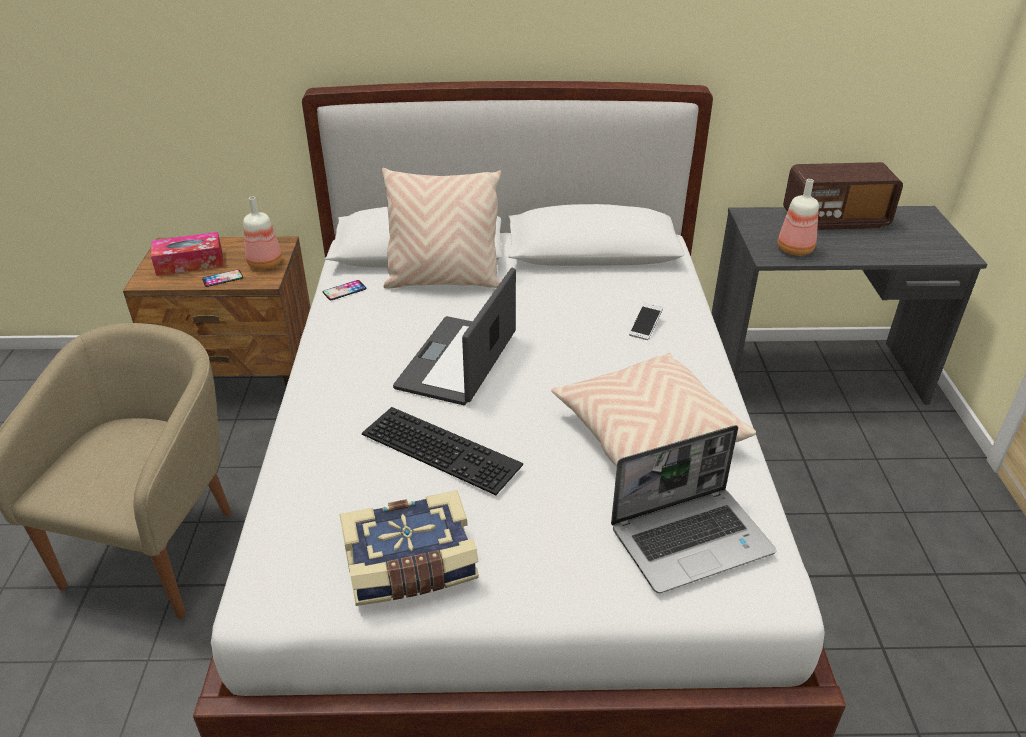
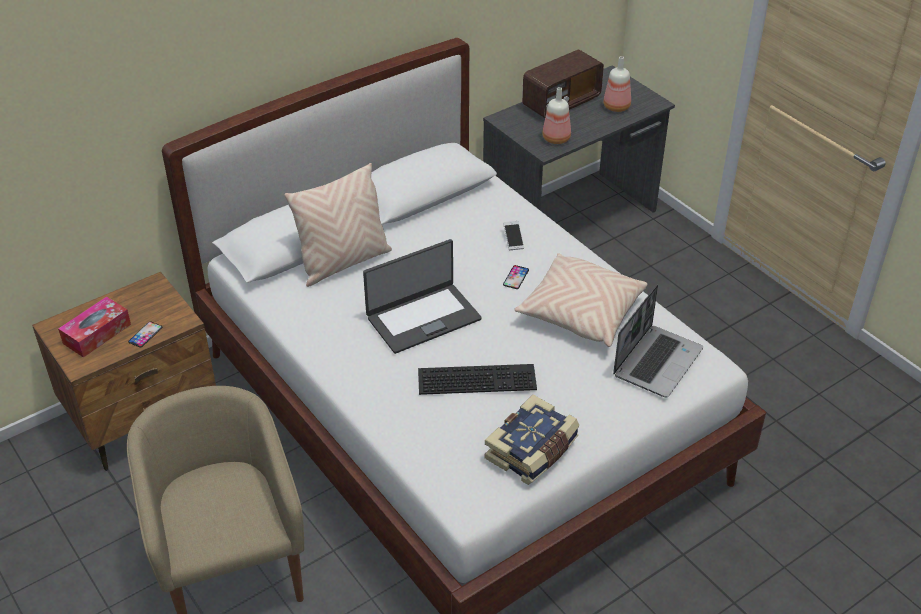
camera: 35 degrees left, 5 degrees up
bottle [243,197,282,270] -> bottle moved to [603,56,631,112]
phone [323,280,367,300] -> phone moved to [503,265,529,289]
laptop [393,268,516,405] -> laptop turned 105 degrees counterclockwise [363,239,482,354]

